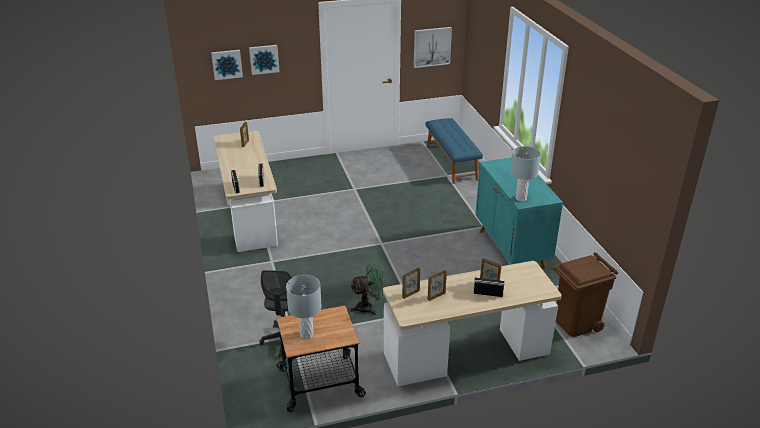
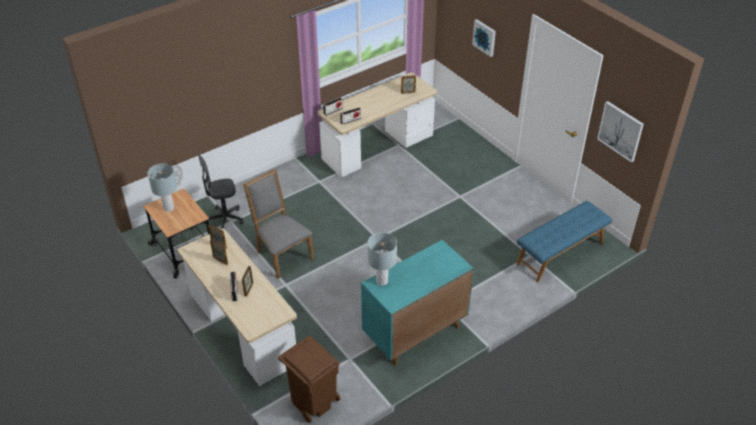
camera: 70 degrees right, 10 degrees up
picture [211,50,243,80] -> none
green fan [351,264,385,315] -> grey chair [243,169,314,279]

